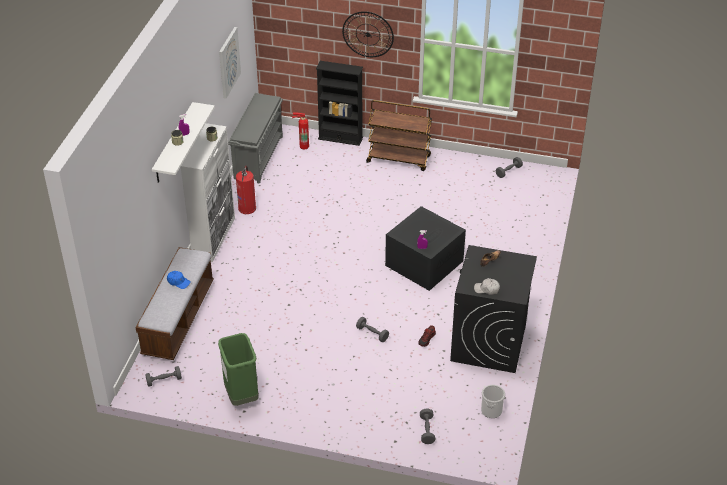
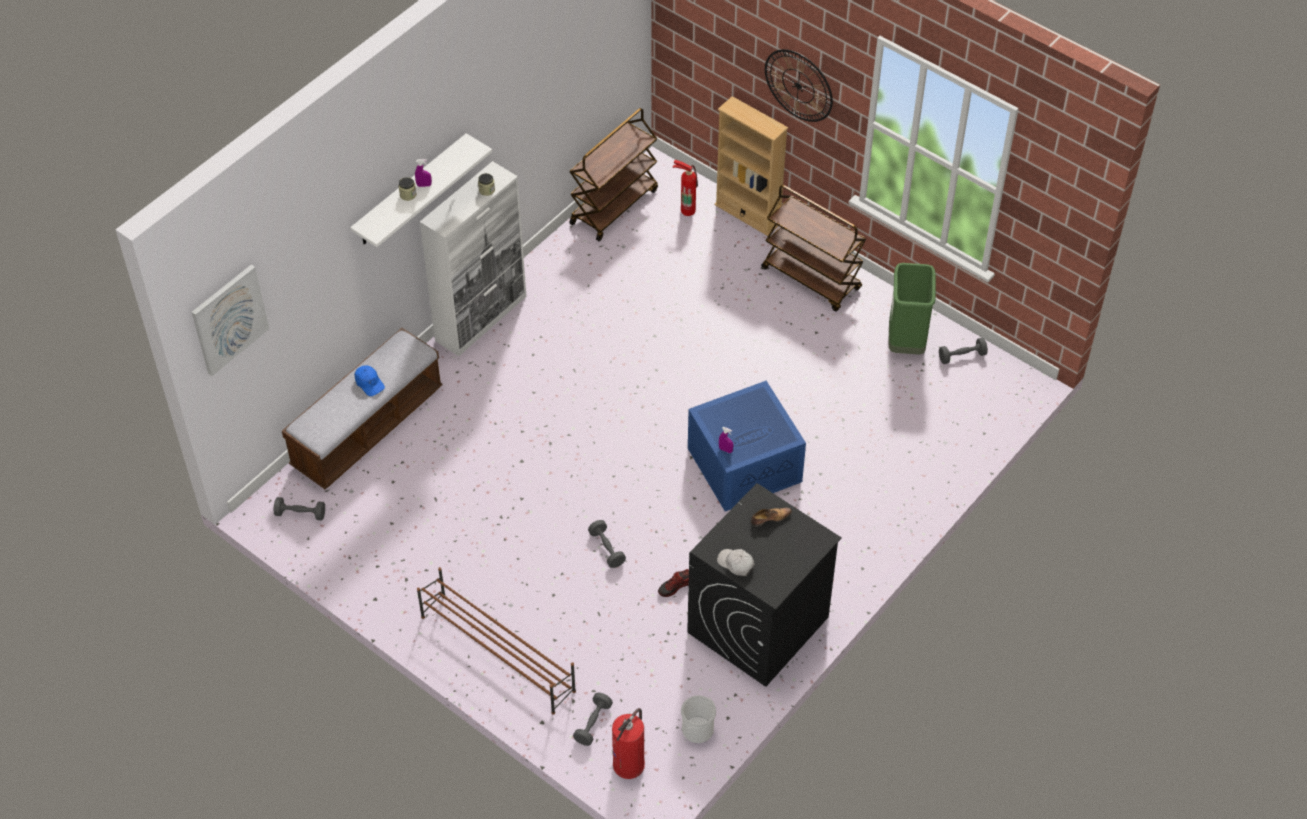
camera: 25 degrees right, 10 degrees up
green trash can [218,333,259,406] -> green trash can moved to [888,263,936,355]
picture [219,27,241,99] -> picture moved to [192,264,269,376]
grey shoe rack [228,93,283,184] -> brown cart [569,108,658,241]
fire extinguisher [236,166,256,214] -> fire extinguisher moved to [612,708,645,779]
black bookcase [316,61,363,146] -> beige bookcase [714,96,788,236]
black storage box [385,206,466,291] -> blue storage box [688,381,806,511]
none -> brown shoe rack [417,567,576,715]

